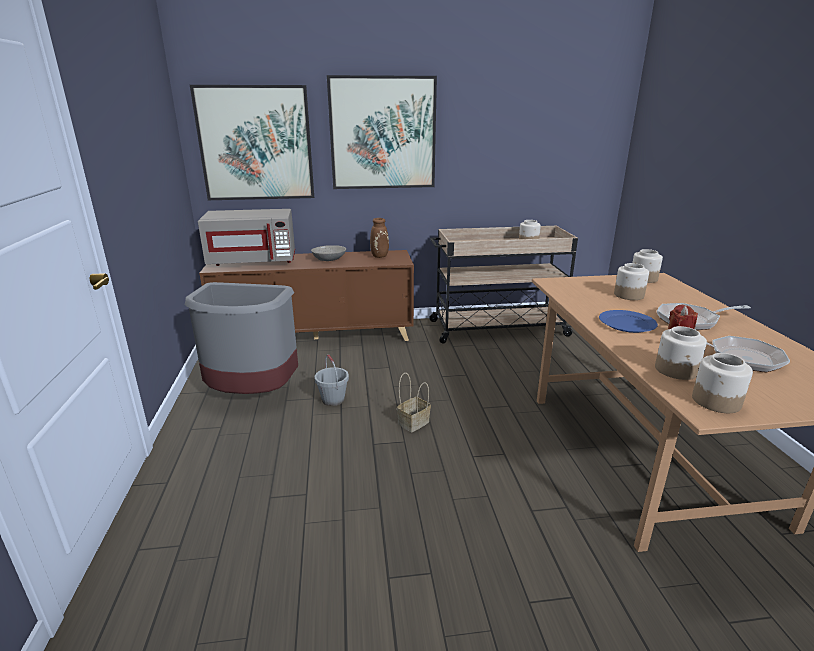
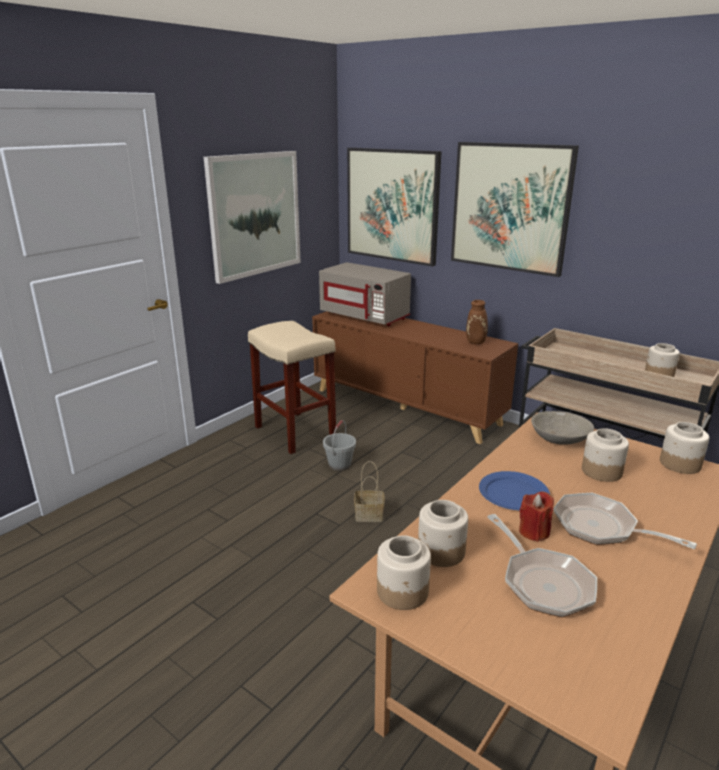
camera: 45 degrees right, 0 degrees up
grey trash can [184,282,298,394] -> beige stool [248,321,336,454]
grey bowl [311,245,346,261] -> grey bowl moved to [531,411,594,445]
none -> picture [204,151,301,284]

